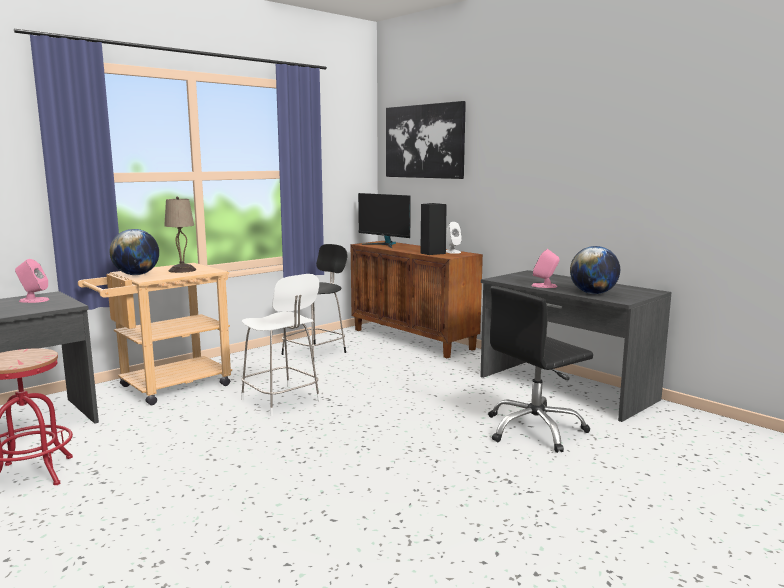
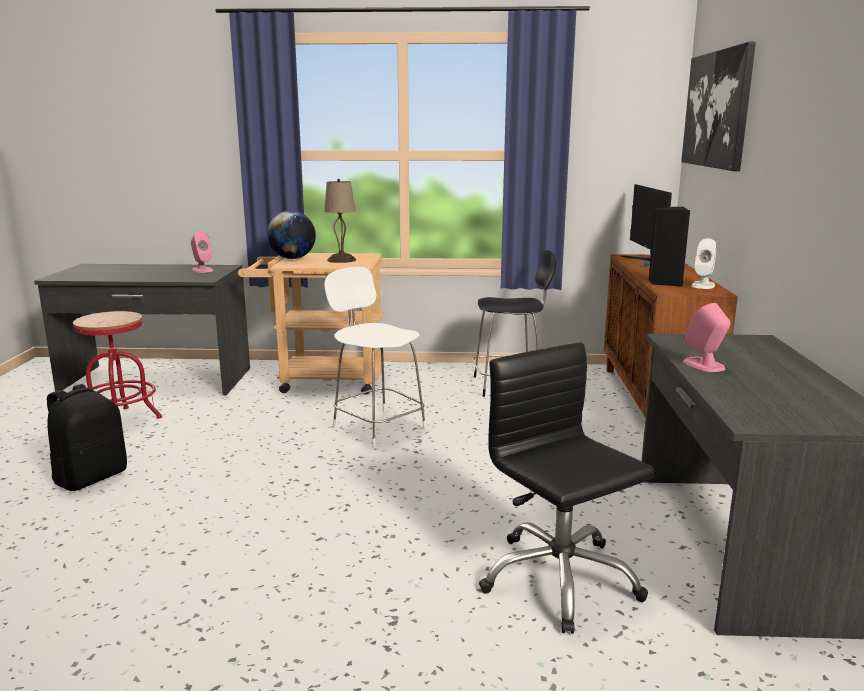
camera: 45 degrees right, 5 degrees up
white chair [241,274,320,416] -> white chair turned 135 degrees clockwise [324,267,426,448]
black office chair [488,286,593,453] -> black office chair turned 45 degrees clockwise [479,343,655,634]
globe [570,246,620,294] -> none
none -> black backpack [47,384,127,491]

